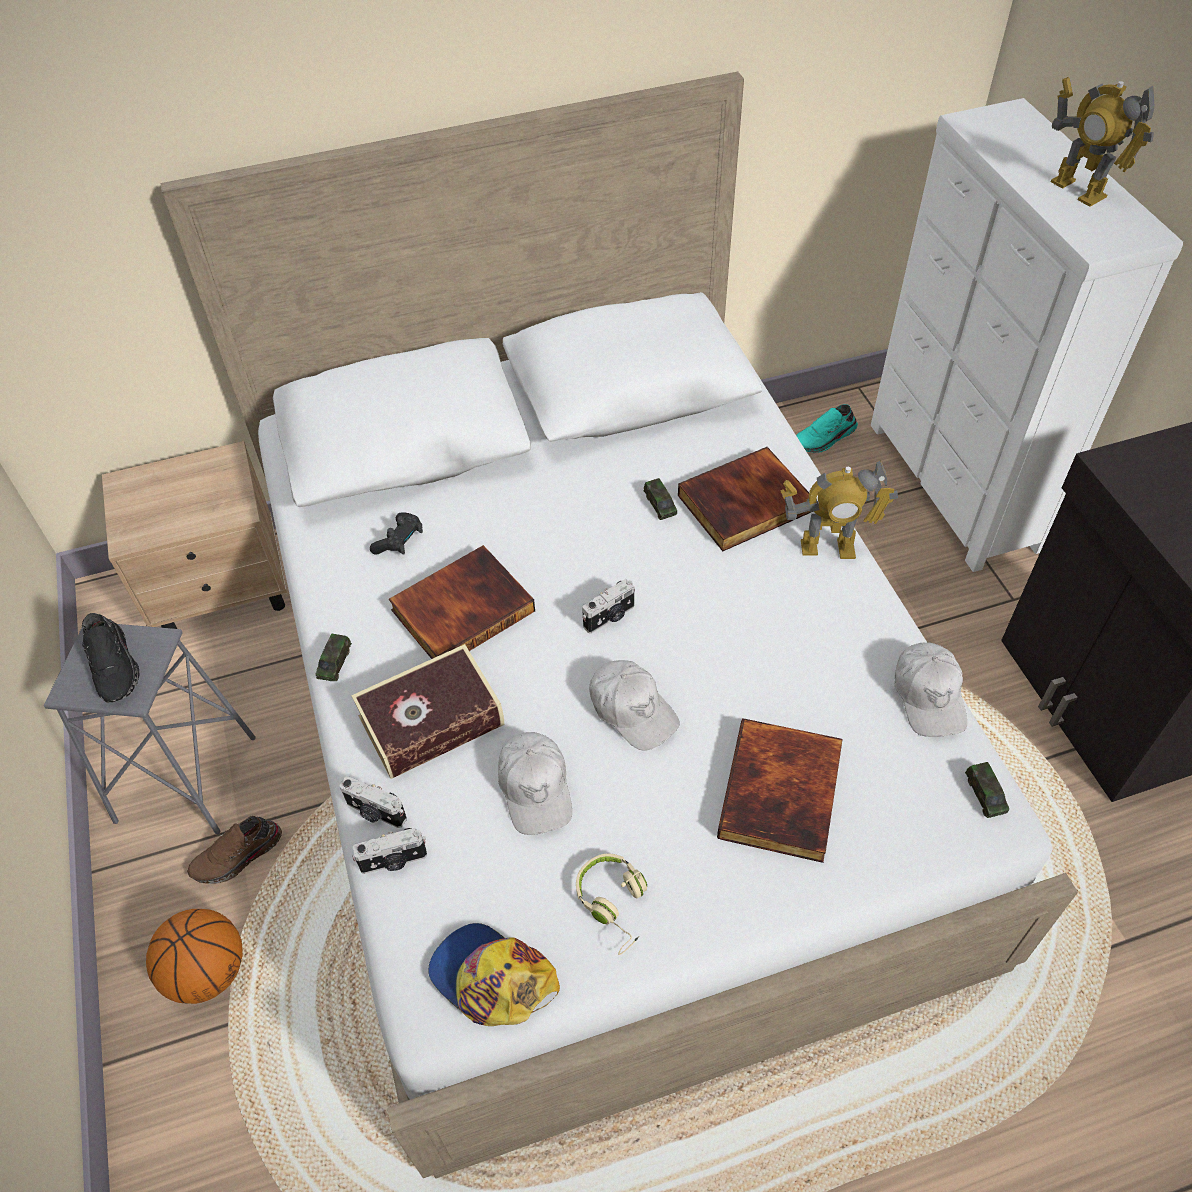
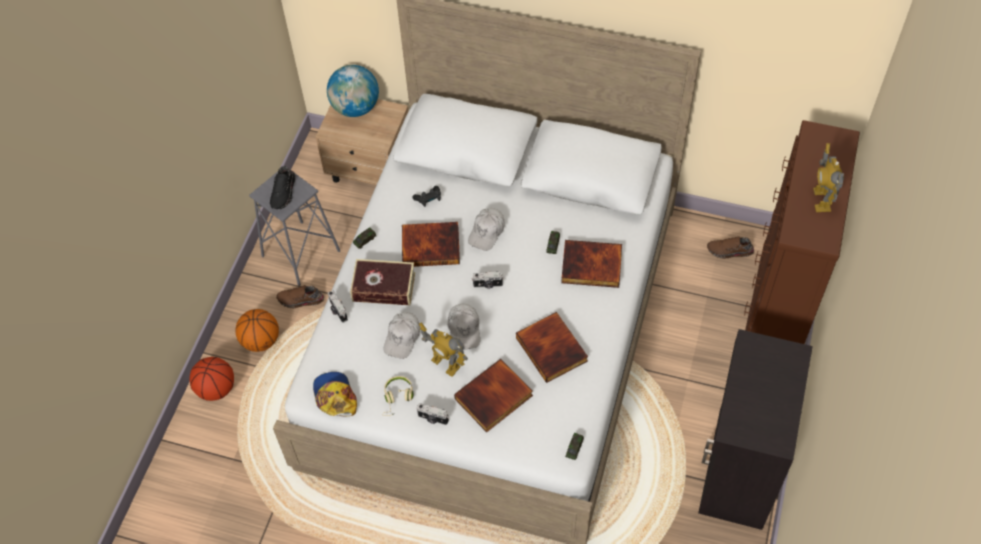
camera: 35 degrees right, 5 degrees up
camera [352,828,427,874] -> camera moved to [417,403,449,425]
toy robot [781,460,898,559] -> toy robot moved to [419,322,468,377]
turquoise shoe [796,404,858,453] -> brown shoe [707,236,754,259]
white dresser [871,98,1183,572] -> brown dresser [744,120,860,344]
white cap [894,643,967,737] -> white cap moved to [468,208,505,251]
none -> basketball [190,357,234,401]
none -> globe [327,65,379,117]
none -> book [516,312,588,383]

